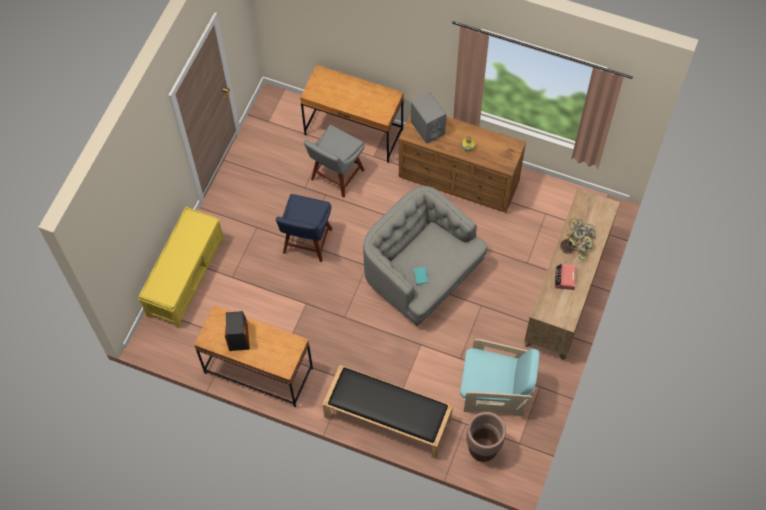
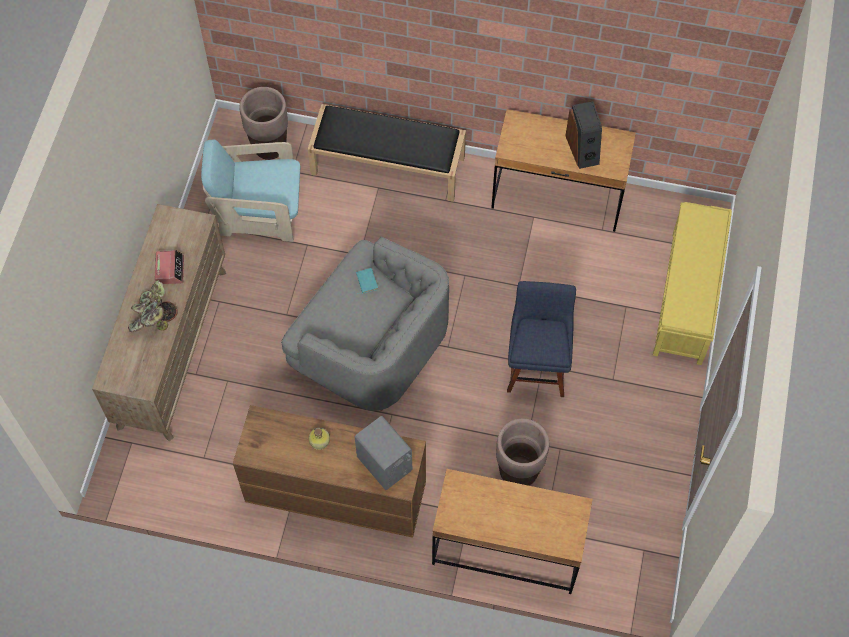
camera: 170 degrees right, 0 degrees up
grey chair [304,124,365,198] -> brown planter [496,418,549,486]

